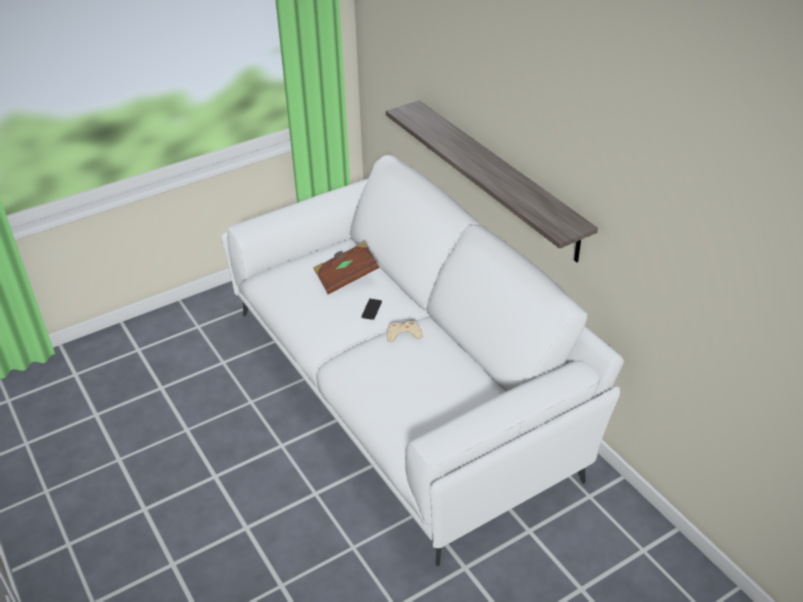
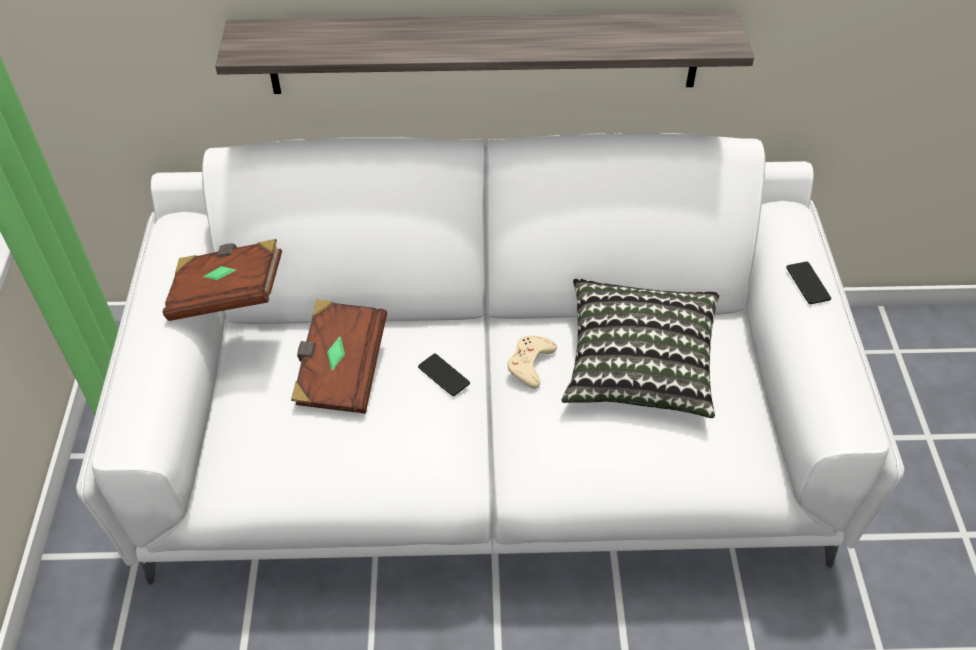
camera: 60 degrees left, 10 degrees up
none -> brown book [162,239,282,321]
none -> pillow [562,279,719,418]
none -> phone [786,261,831,304]

